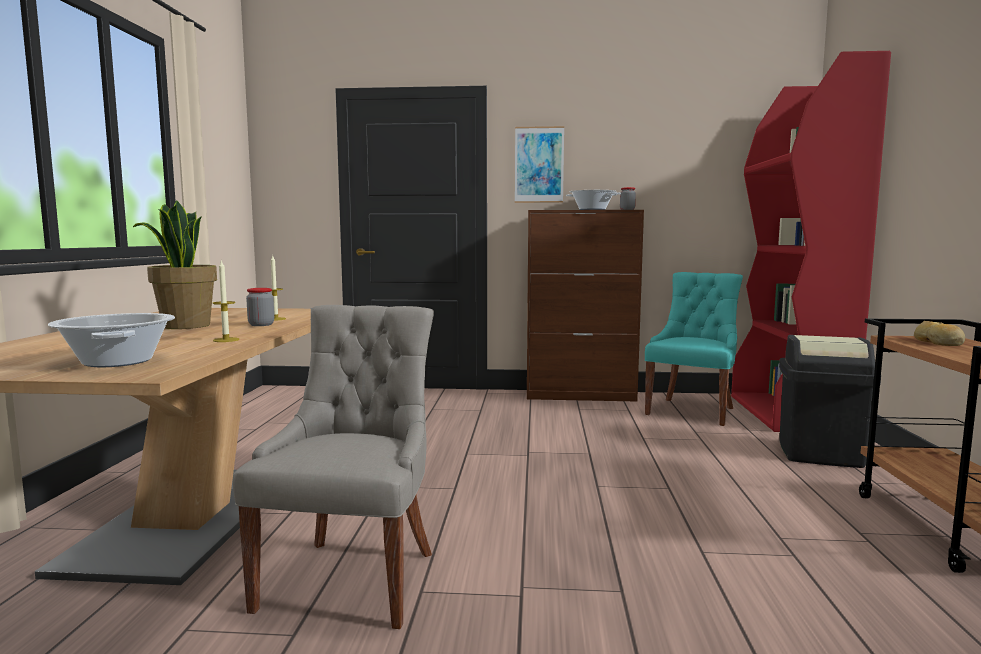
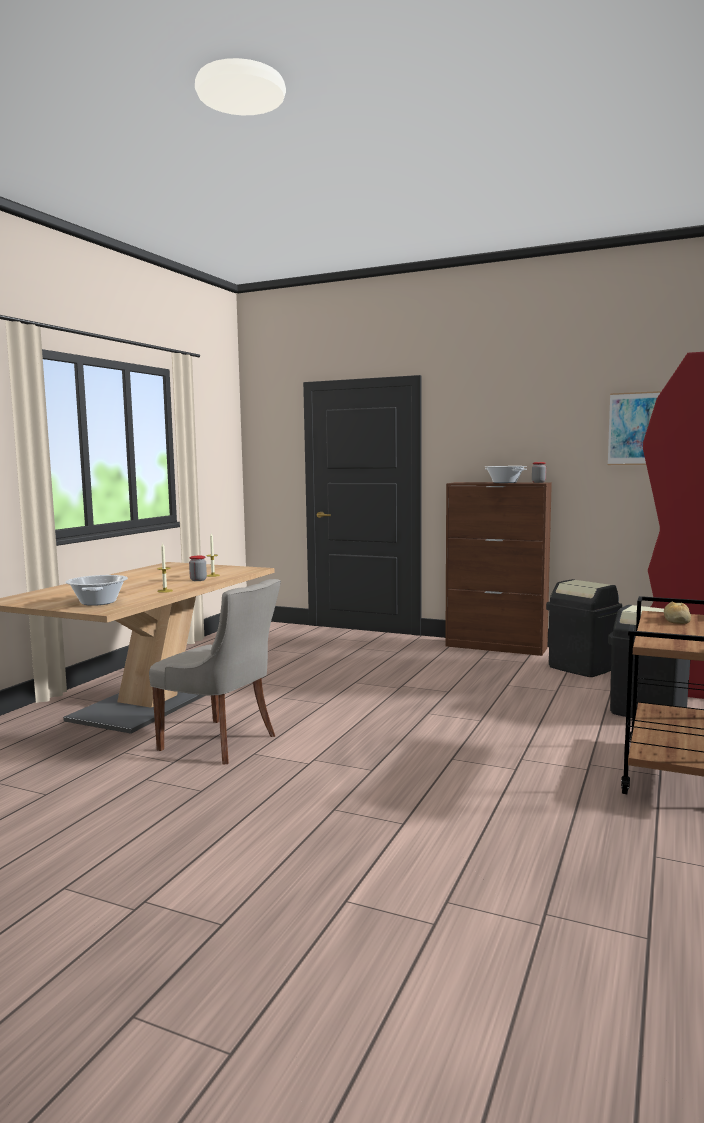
camera: 20 degrees right, 0 degrees up
potted plant [133,200,217,329] -> none
grey chair [233,305,434,629] -> grey chair turned 90 degrees clockwise [149,579,281,765]
picture [515,126,564,203] -> picture moved to [608,391,661,465]
turquoise chair [645,272,743,426] -> black trash can [546,579,623,677]

